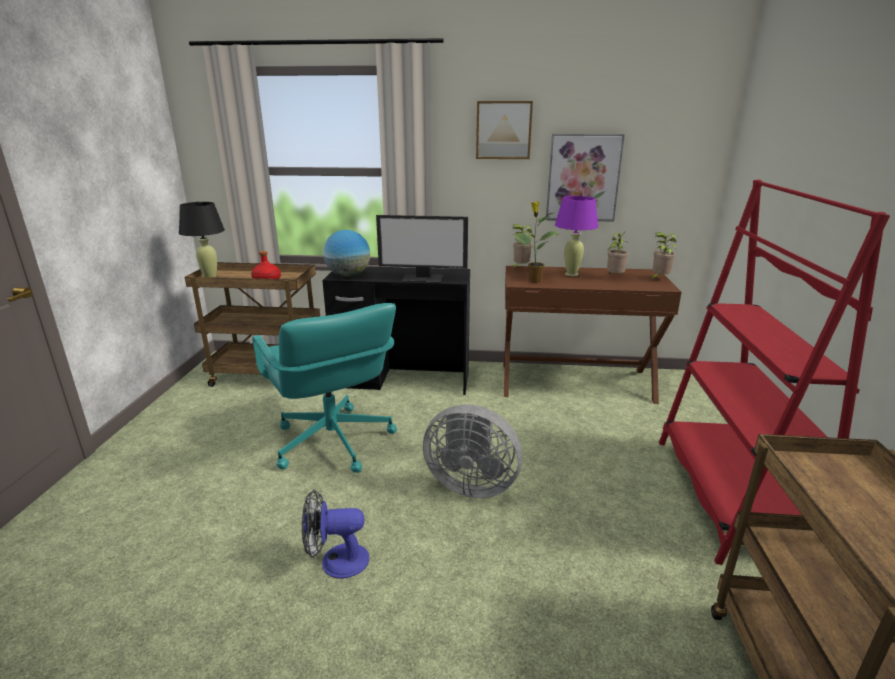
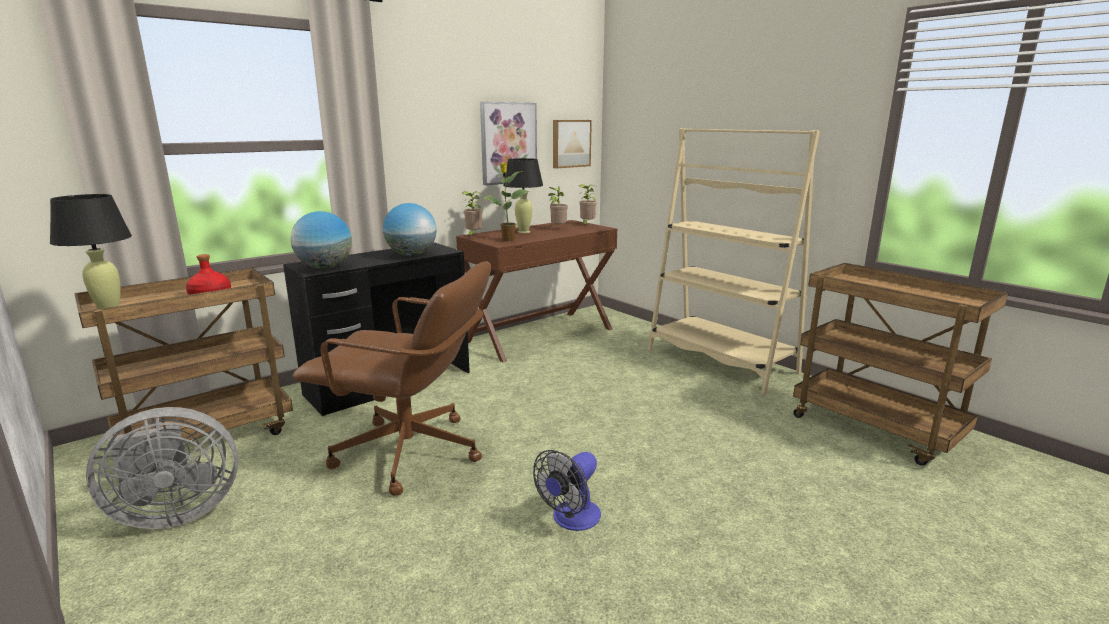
camera: 45 degrees left, 5 degrees down
turquoise office chair [252,303,397,473] -> brown office chair [293,261,491,496]
monitor [376,215,468,283] -> globe [383,203,437,256]
grey fan [423,404,523,498] -> grey fan moved to [86,407,239,529]
picture [476,101,533,159] -> picture moved to [553,120,592,168]
purple table lamp [555,196,598,276] -> black table lamp [503,158,543,233]
red bookcase [659,180,890,565] -> beige bookcase [648,128,820,395]

